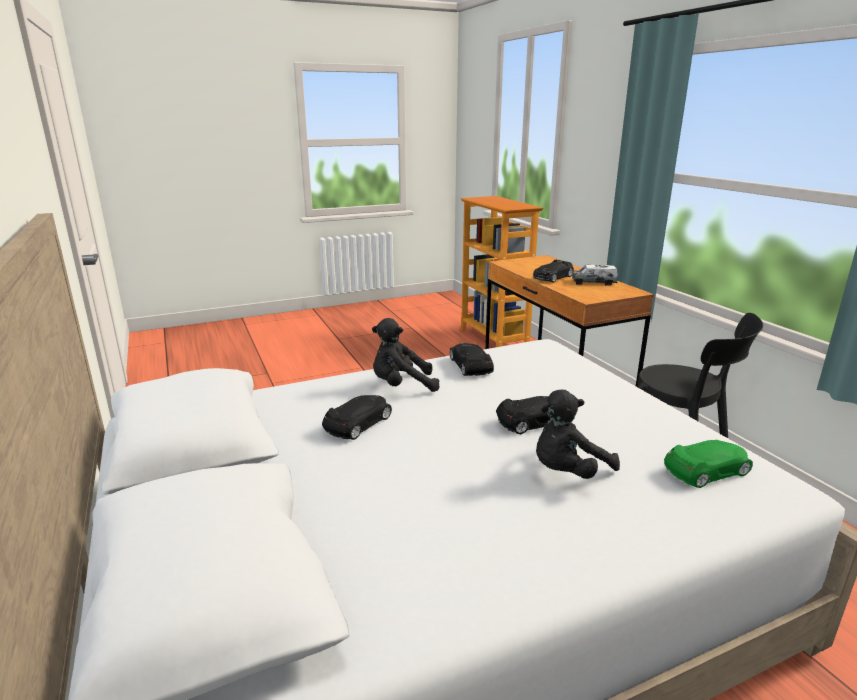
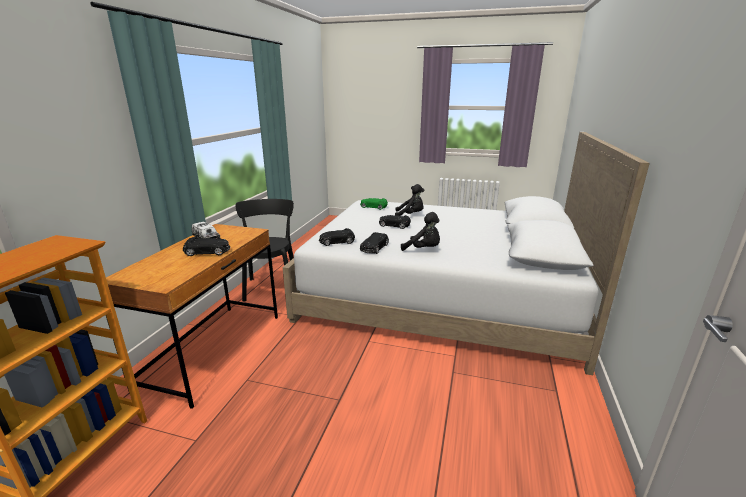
camera: 140 degrees left, 0 degrees up
black toy car [322,395,392,440] -> black toy car moved to [319,228,355,246]

